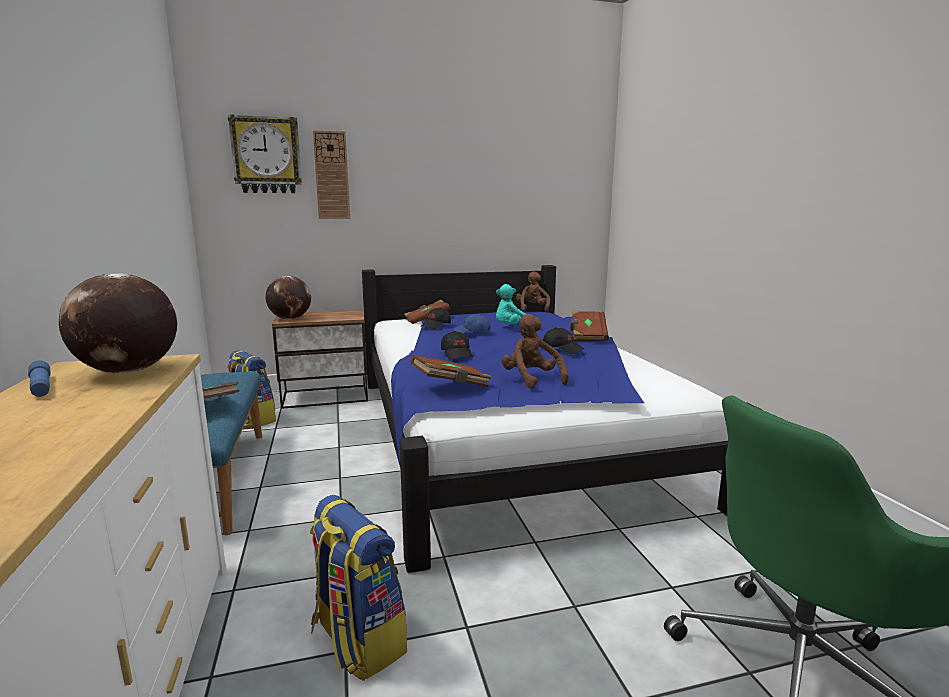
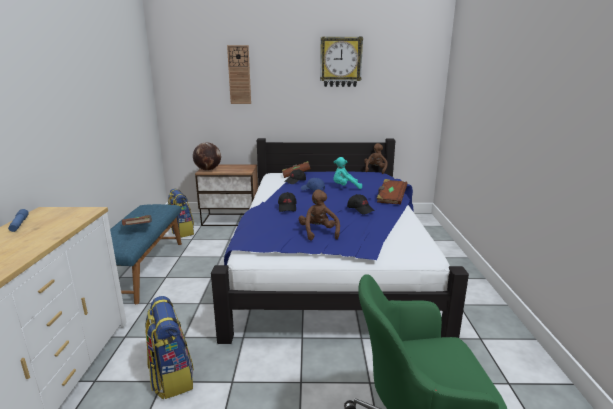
camera: 15 degrees right, 5 degrees up
globe [59,273,177,373] -> none
wall clock [228,114,302,193] -> wall clock moved to [320,37,363,87]
brown book [410,355,492,387] -> none

